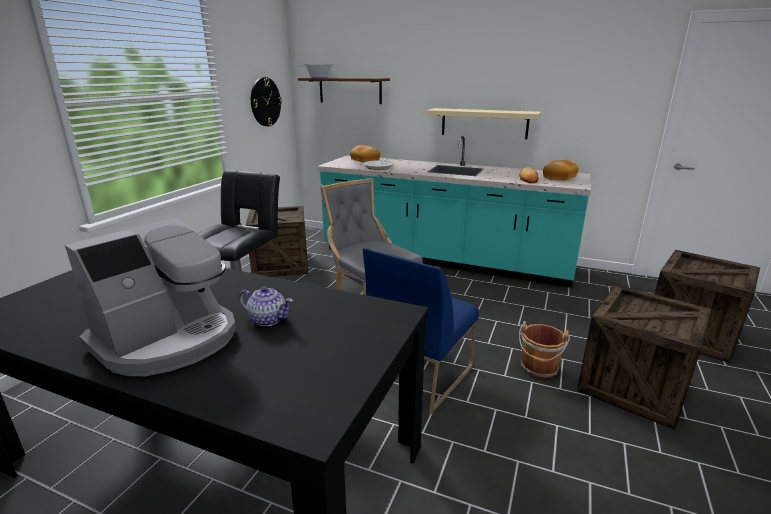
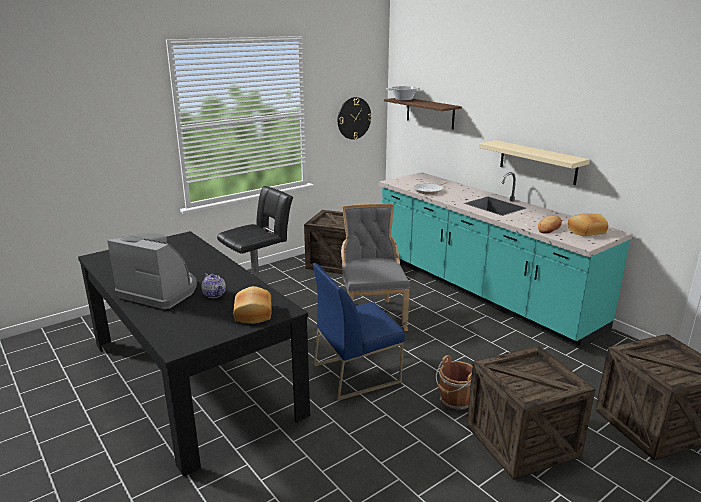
camera: 30 degrees right, 0 degrees up
coffee machine [65,218,236,376] -> coffee machine turned 135 degrees counterclockwise [107,233,197,309]
bread [350,145,380,162] -> bread moved to [233,286,271,324]

